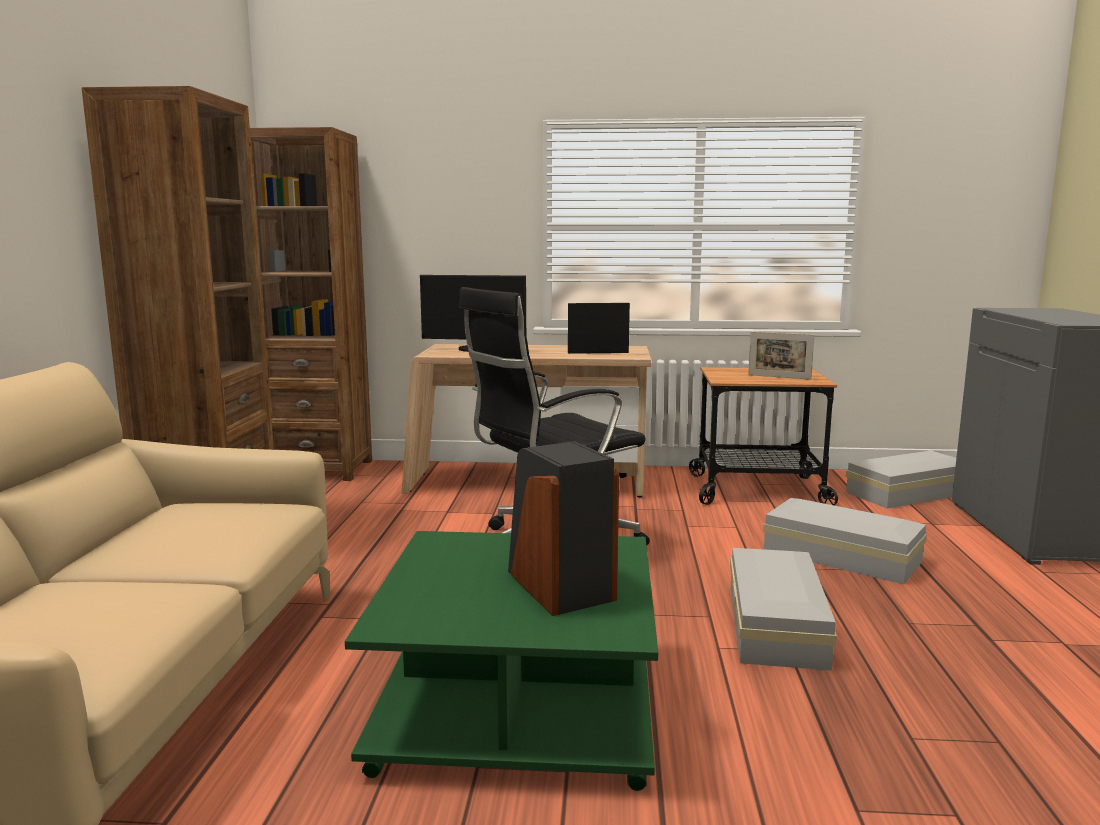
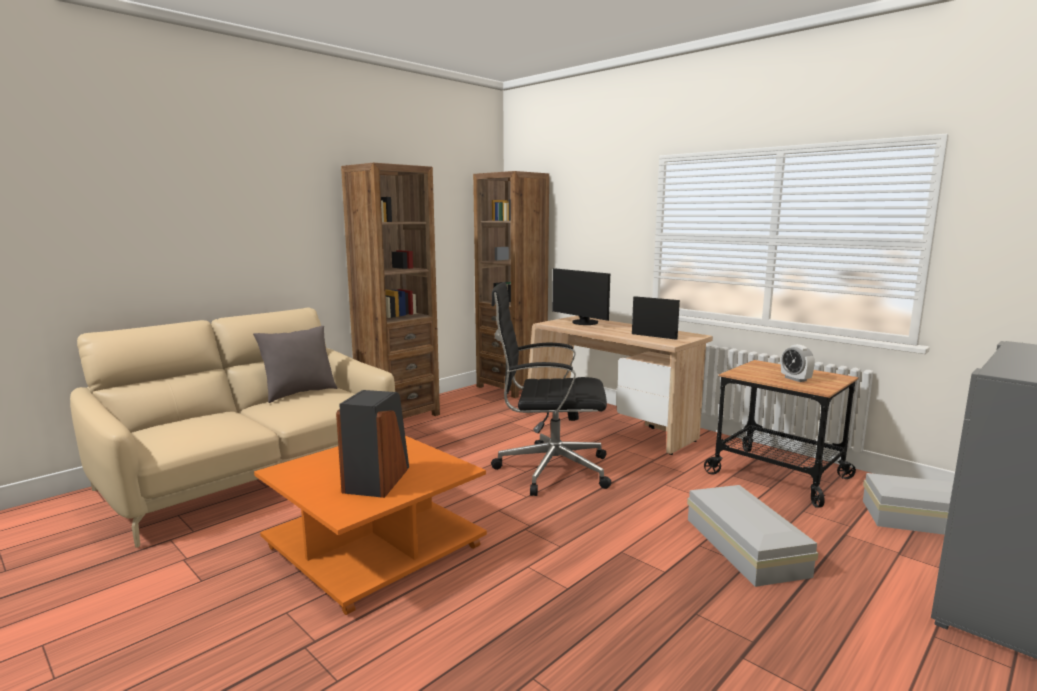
camera: 40 degrees right, 0 degrees up
green coffee table [345,531,658,791] -> orange coffee table [254,436,487,615]
white storage box [730,548,837,671] -> none
picture frame [748,331,814,380] -> alarm clock [781,344,815,382]
none -> grey pillow [253,326,338,403]

